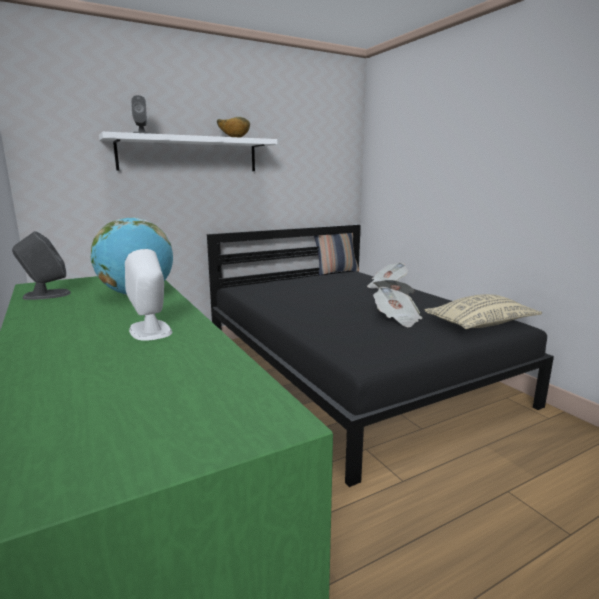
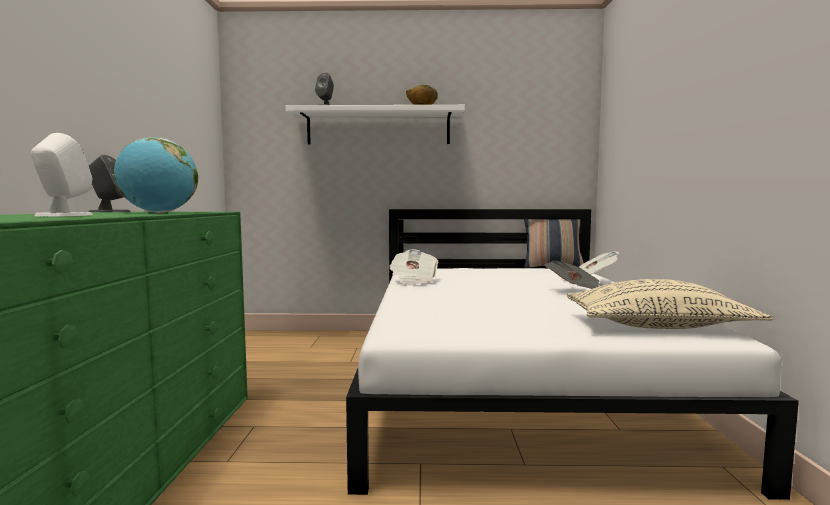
camera: 30 degrees right, 10 degrees down
black bed [207,224,554,487] -> white bed [346,209,799,500]
newspaper [373,287,422,327] -> newspaper moved to [389,249,439,286]

